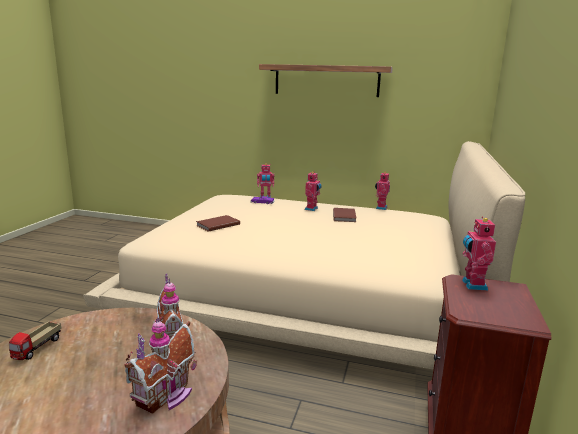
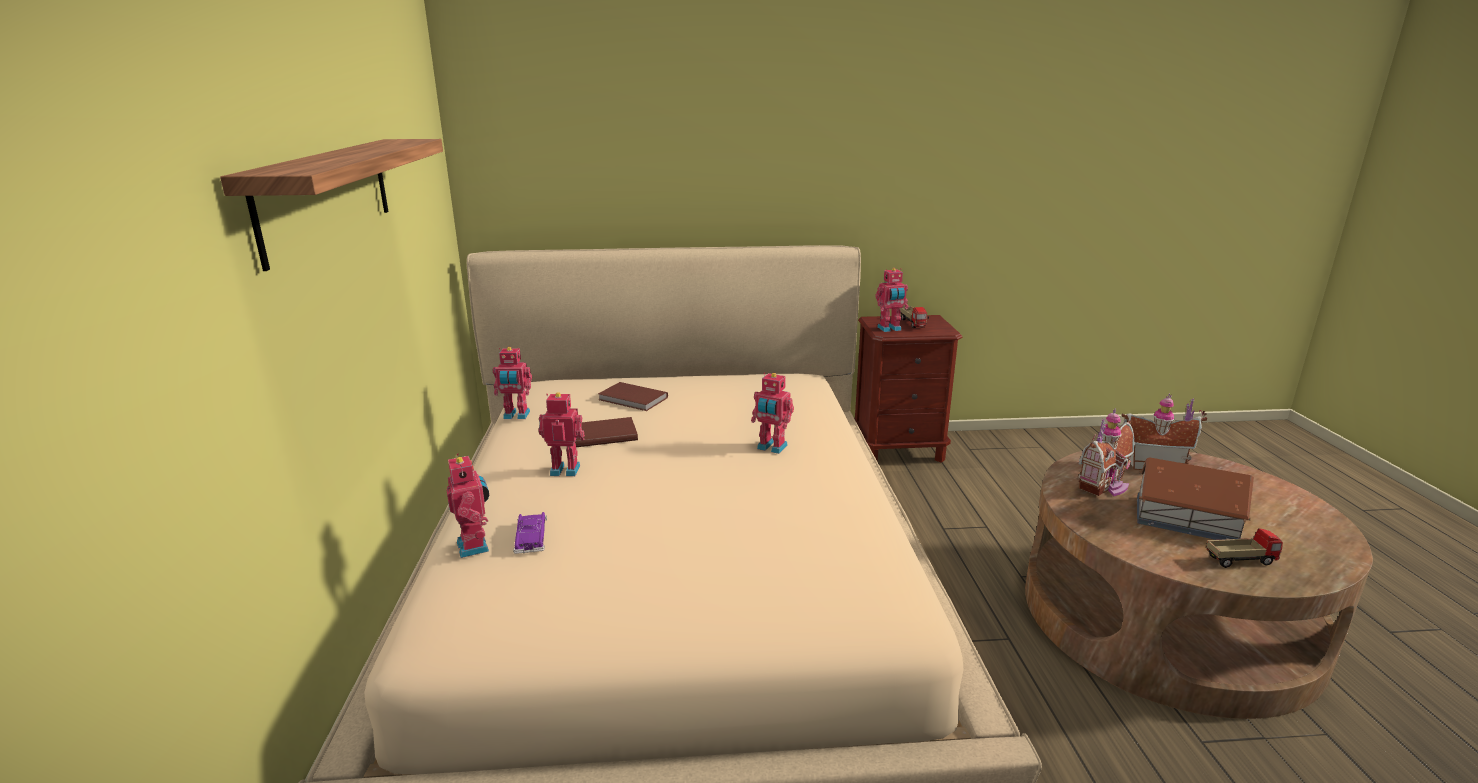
camera: 110 degrees left, 5 degrees up
brown book [196,215,240,232] -> brown book moved to [598,382,668,411]
none -> toy robot [751,372,794,454]
none -> toy truck [900,306,929,328]
none -> toy house [1137,458,1254,540]

